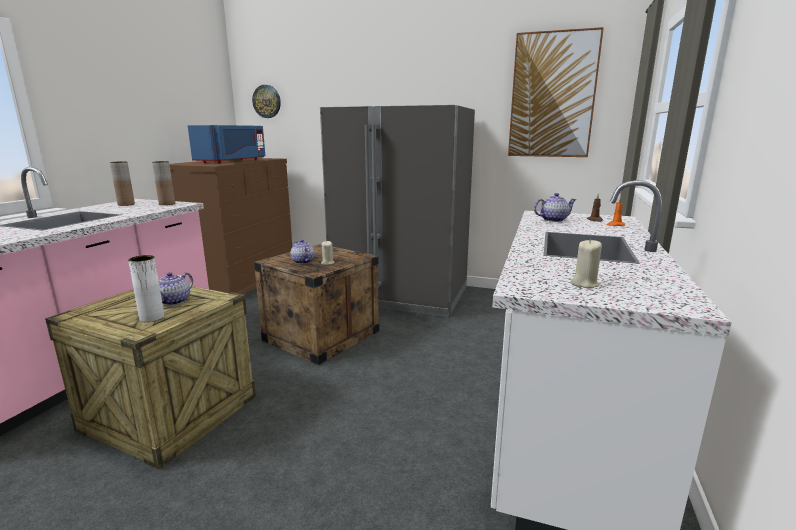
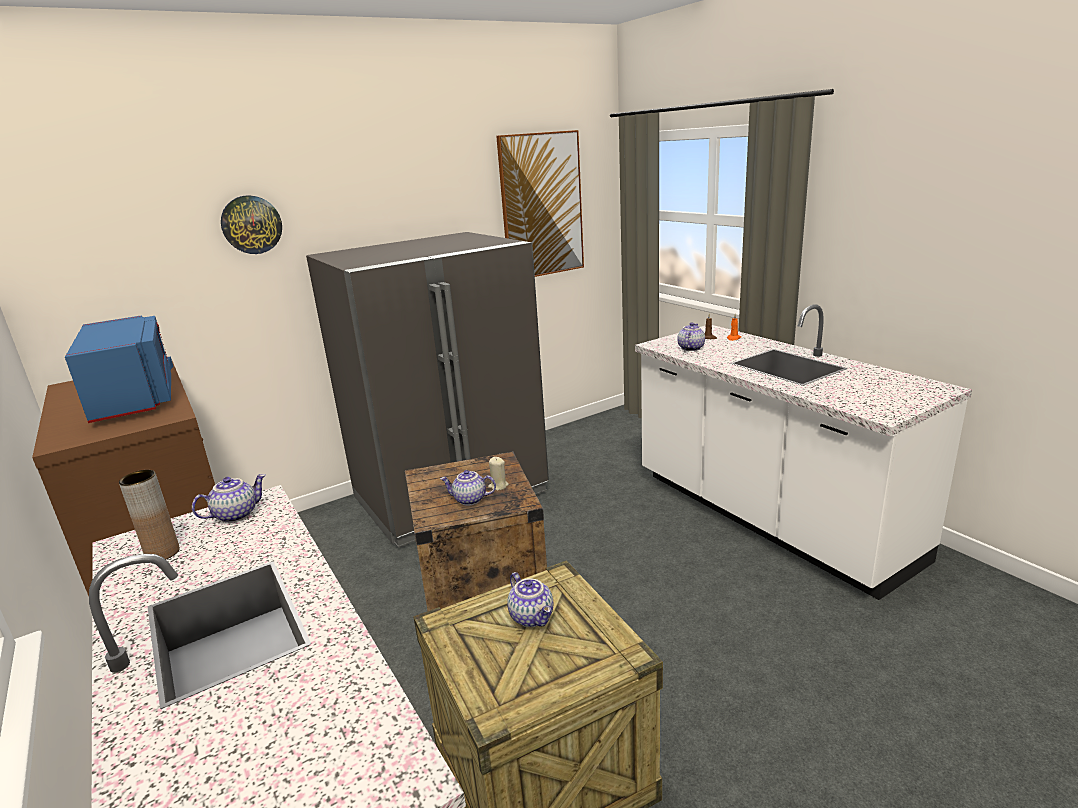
camera: 50 degrees left, 5 degrees up
white vase [128,255,164,322] -> none
brown vase [152,161,175,205] -> teapot [192,474,266,523]
wall clock [252,85,281,118] -> wall clock moved to [221,195,282,254]
beige candle [570,239,602,288] -> none

